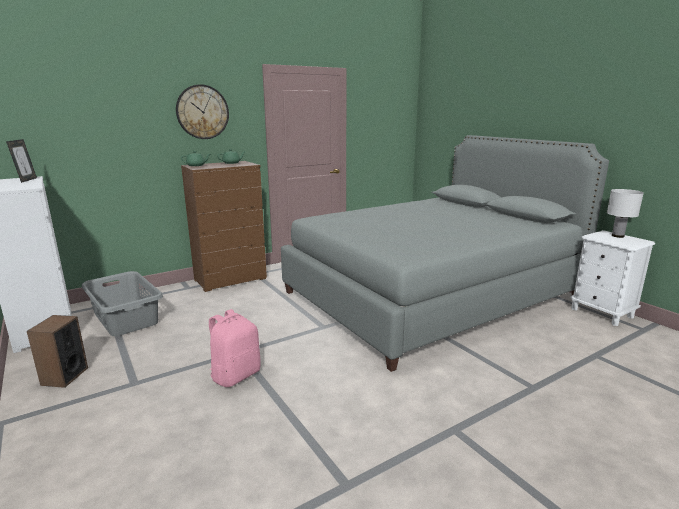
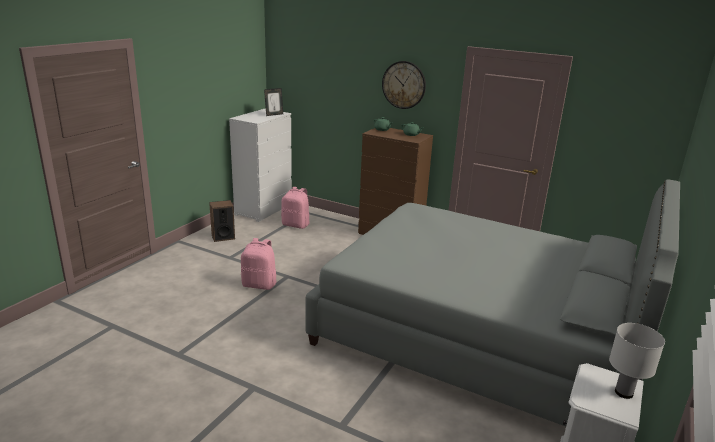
camera: 60 degrees right, 5 degrees up
grey laundry basket [82,271,163,336] -> pink backpack [281,187,310,229]

